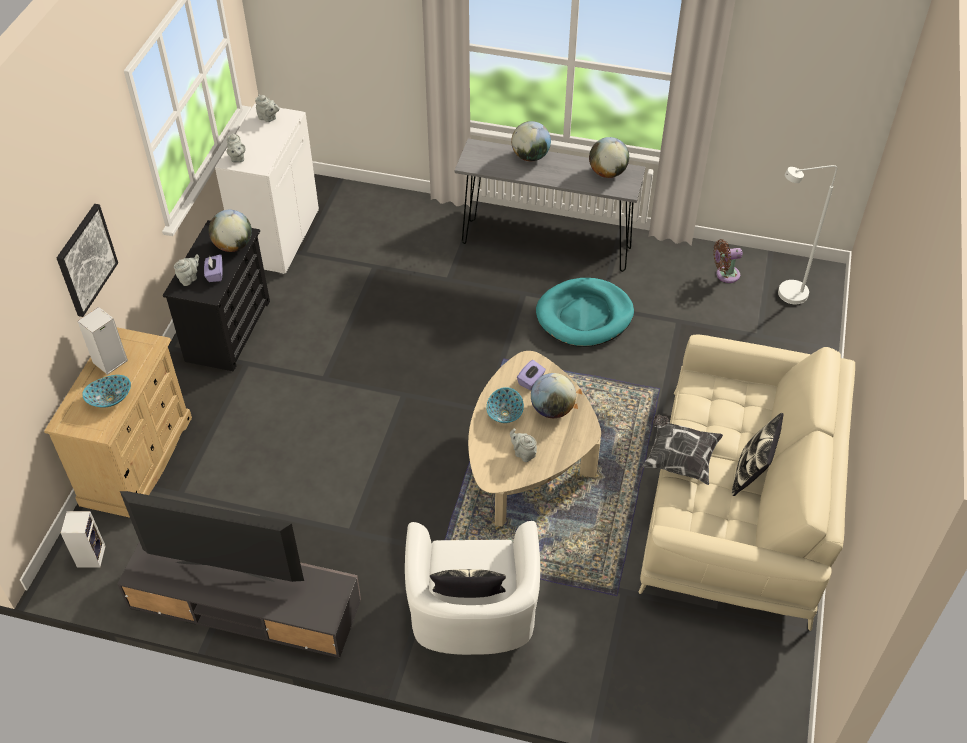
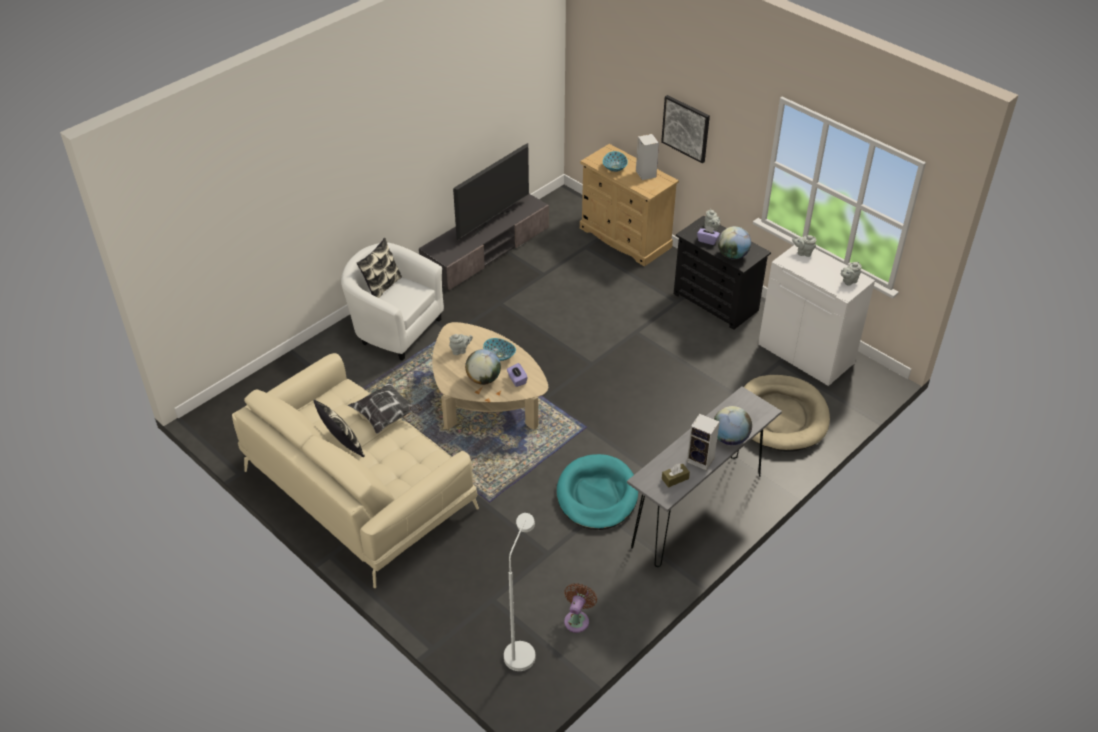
camera: 120 degrees right, 5 degrees down
speaker [61,511,105,568] -> speaker moved to [687,414,720,470]
globe [589,137,629,178] -> brown tissue box [662,464,690,487]
none -> beige dog bed [744,375,830,452]

